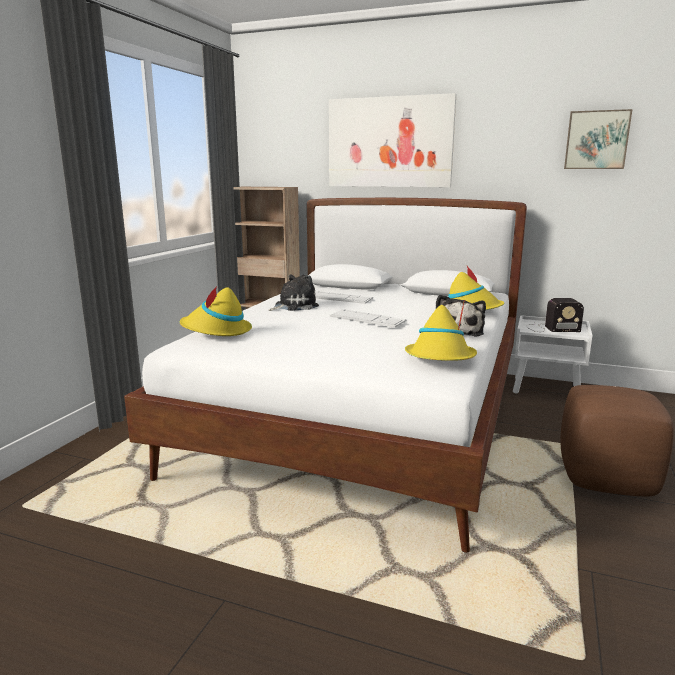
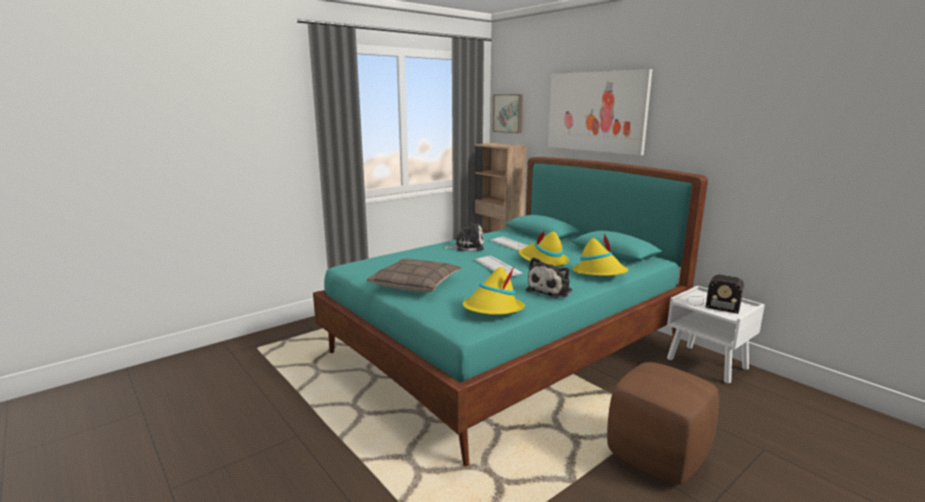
camera: 30 degrees right, 0 degrees up
white bed [124,198,527,553] -> turquoise bed [313,157,708,466]
yellow hat [180,286,252,336] -> yellow hat moved to [519,230,569,267]
picture [564,109,632,169] -> picture moved to [493,94,523,133]
none -> pillow [367,258,462,293]

